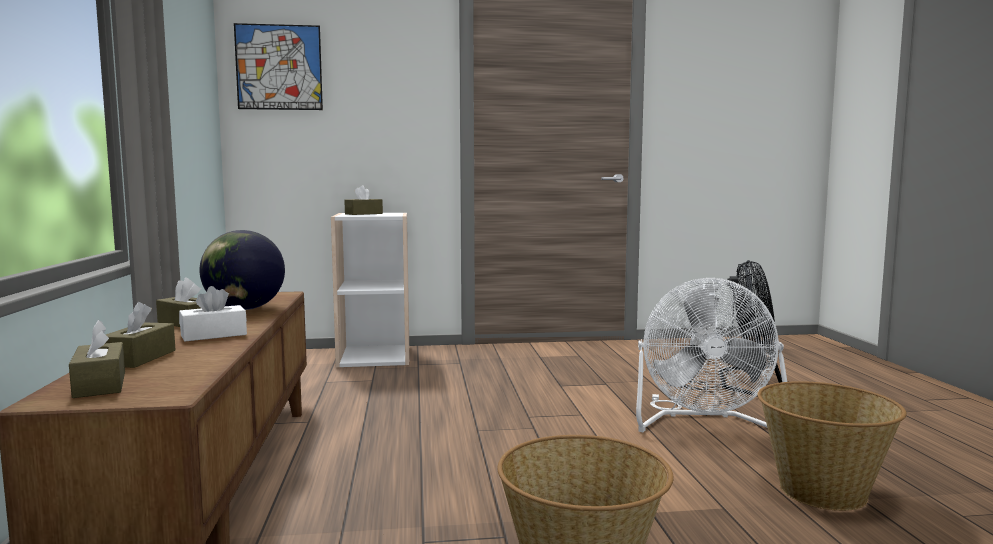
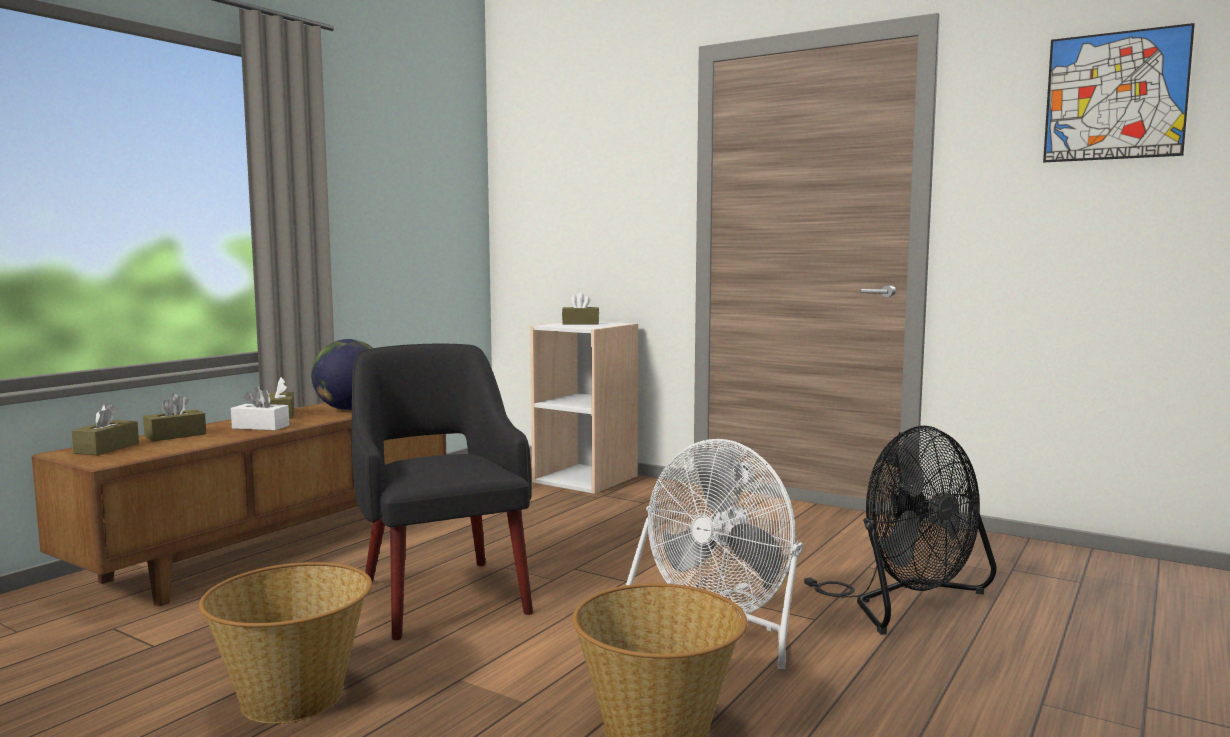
camera: 40 degrees right, 0 degrees up
picture [234,23,323,110] -> picture moved to [1043,23,1195,162]
none -> black armchair [351,344,533,640]

